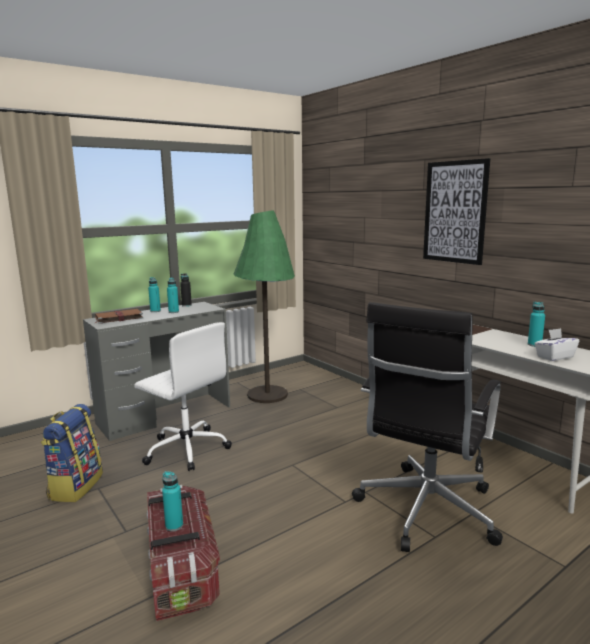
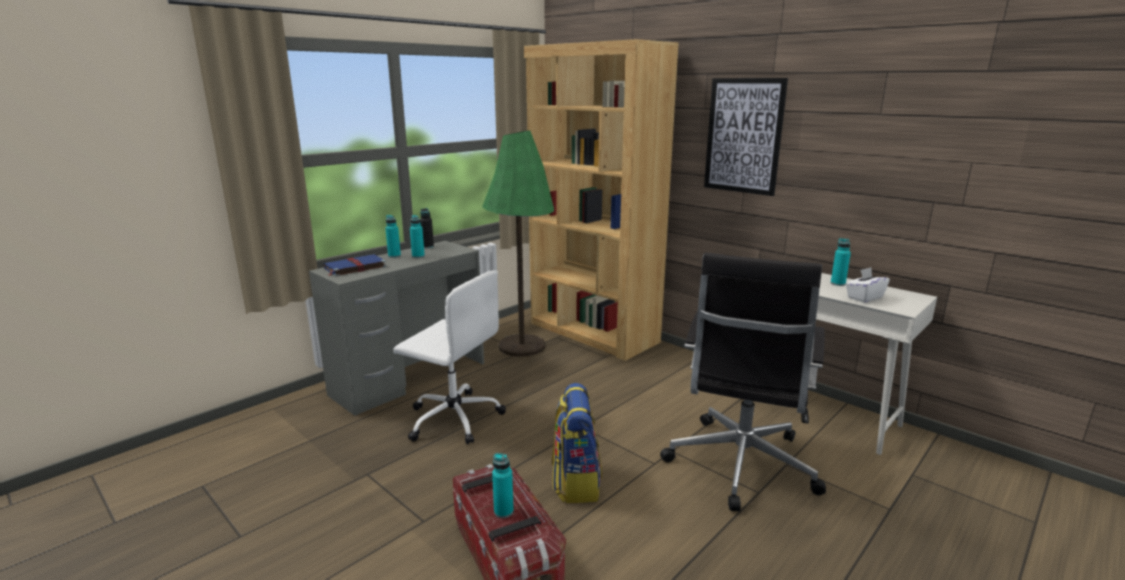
camera: 10 degrees left, 5 degrees up
backpack [41,404,103,502] -> backpack moved to [552,383,602,503]
brown book [94,309,143,324] -> blue book [323,254,386,276]
none -> brown bookcase [524,39,679,361]

